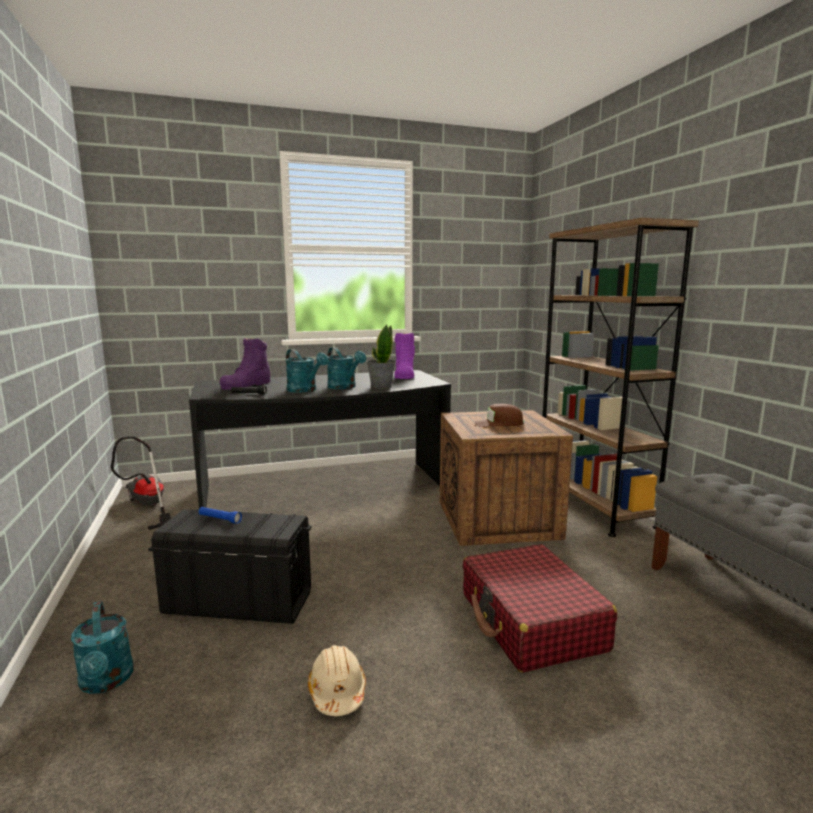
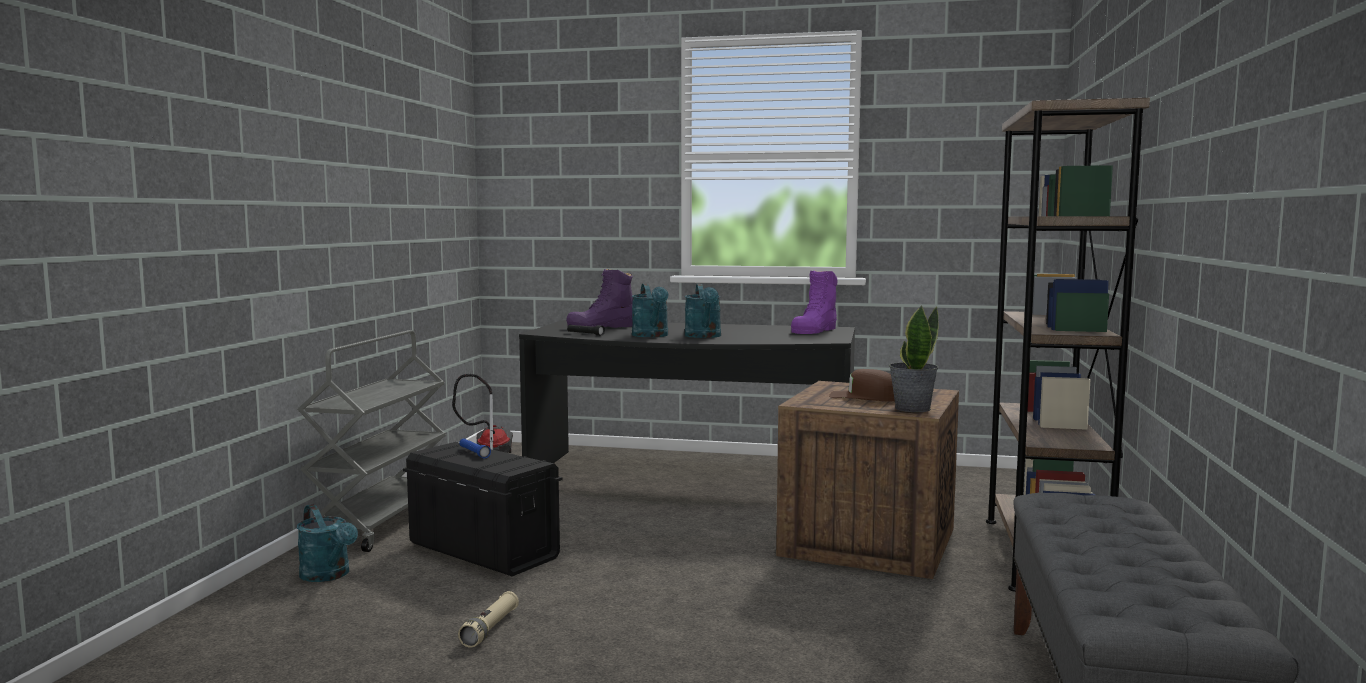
camera: 30 degrees right, 5 degrees down
turquoise watering can [71,601,133,694] -> turquoise watering can turned 45 degrees counterclockwise [297,504,358,582]
beige hard hat [308,645,366,716] -> beige flashlight [458,591,519,648]
potted plant [367,324,395,389] -> potted plant moved to [889,305,939,412]
red suitcase [463,544,617,673] -> none
none -> grey cart [297,330,446,552]

